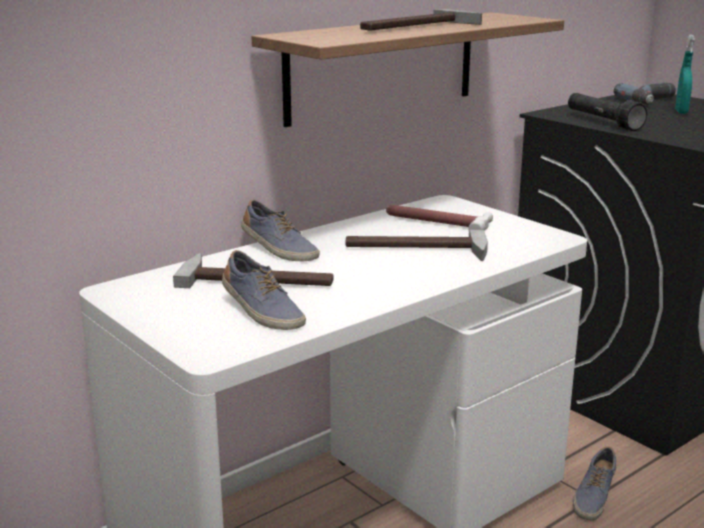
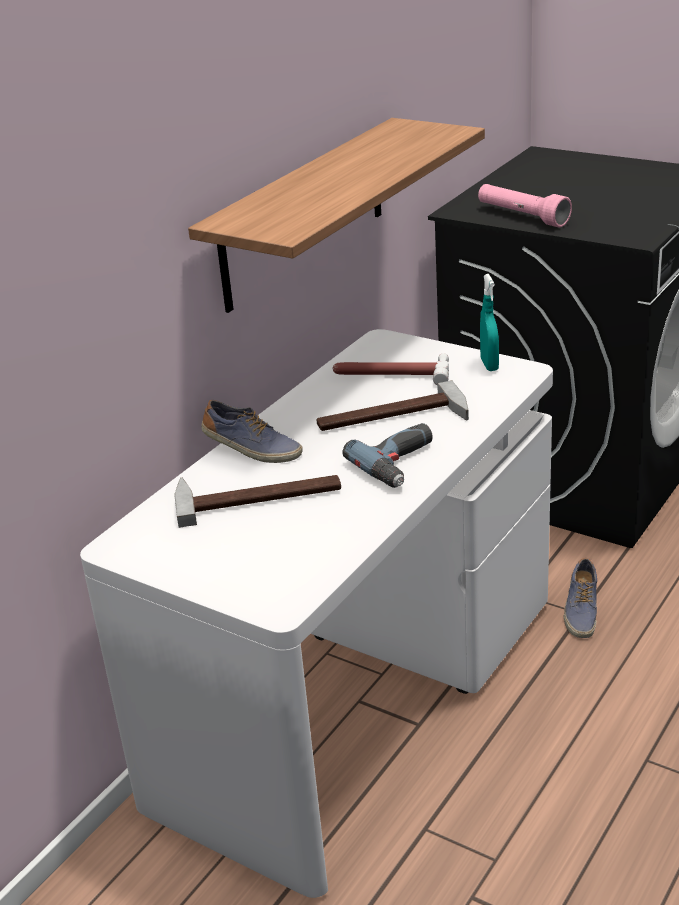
camera: 15 degrees left, 10 degrees up
shoe [222,250,306,330] -> none
hammer [360,9,482,31] -> none
black flashlight [568,93,647,131] -> pink flashlight [478,184,572,228]
power drill [614,83,676,105] -> power drill moved to [342,423,433,488]
turquoise spray bottle [675,35,695,114] -> turquoise spray bottle moved to [480,274,499,371]

